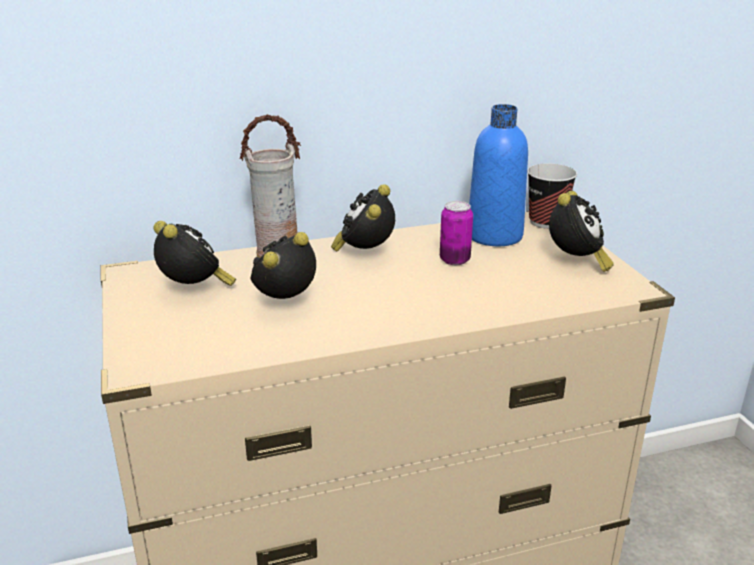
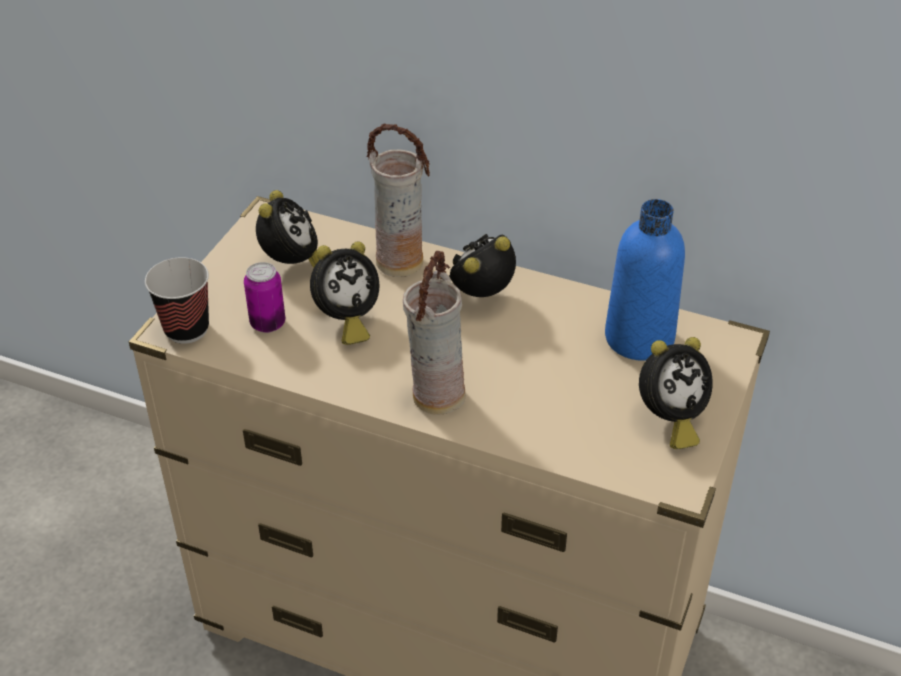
camera: 40 degrees right, 15 degrees up
alarm clock [250,232,316,299] -> alarm clock turned 150 degrees clockwise [310,242,379,345]
can [440,201,473,265] -> can moved to [244,262,285,333]
cup [527,163,577,229] -> cup moved to [145,257,209,344]
none -> vase [403,251,466,415]

